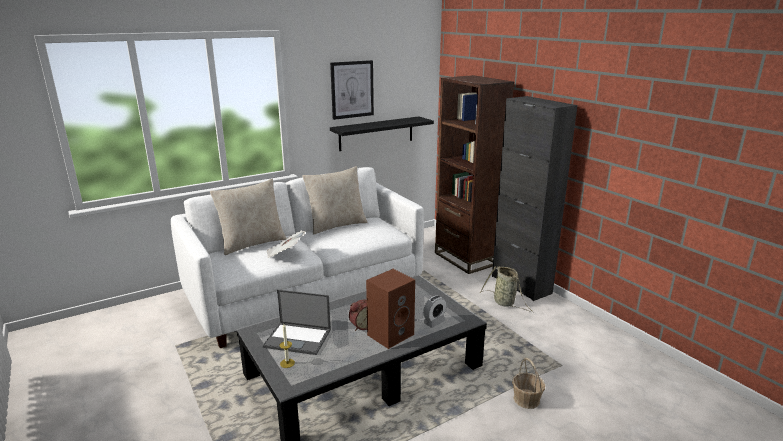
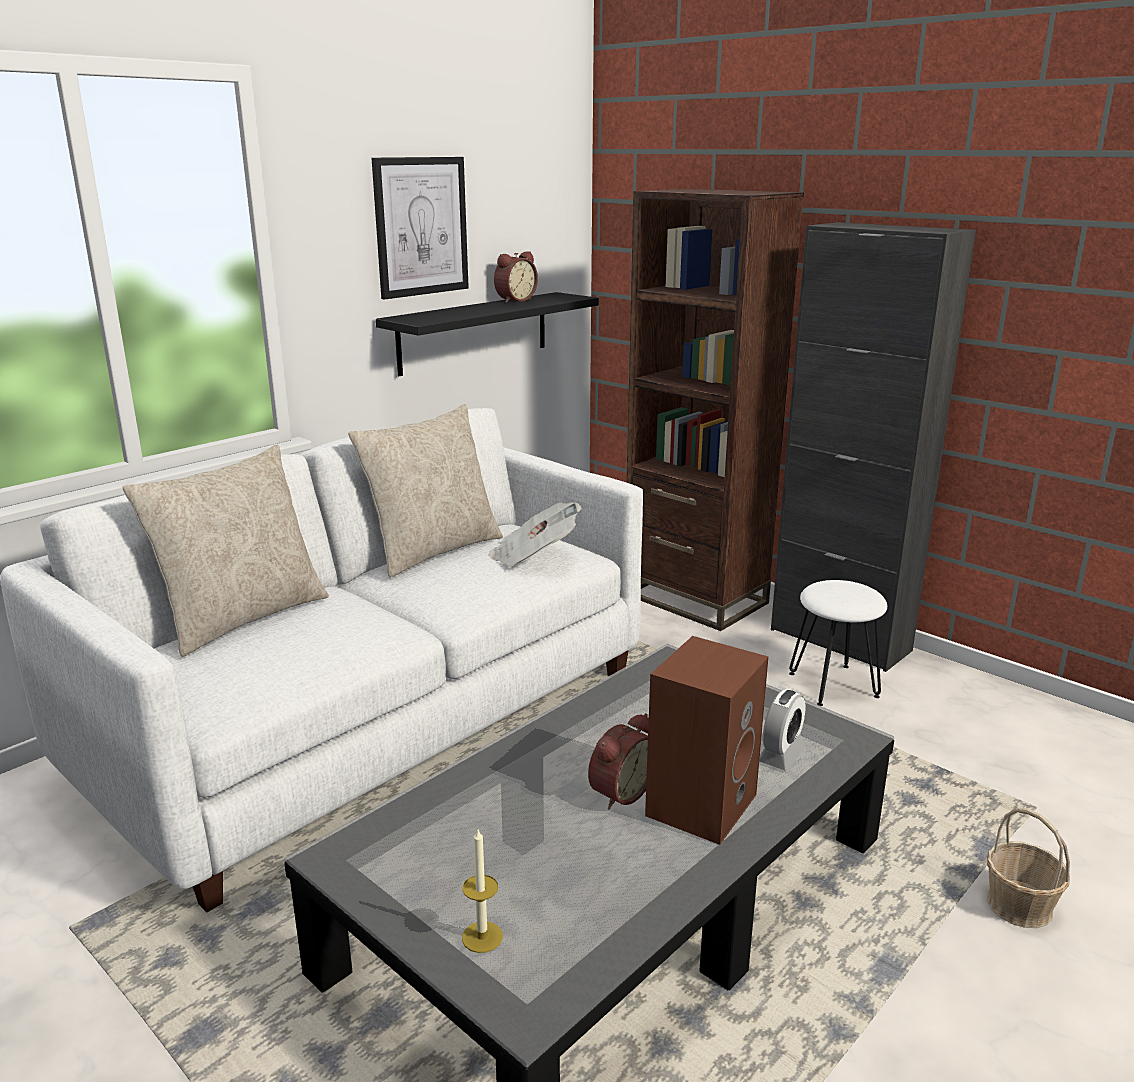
camera: 15 degrees left, 0 degrees up
laptop [263,290,331,355] -> none
newspaper [267,230,305,258] -> newspaper moved to [488,502,582,567]
basket [480,266,534,313] -> white stool [789,580,887,706]
none -> alarm clock [494,251,538,303]

